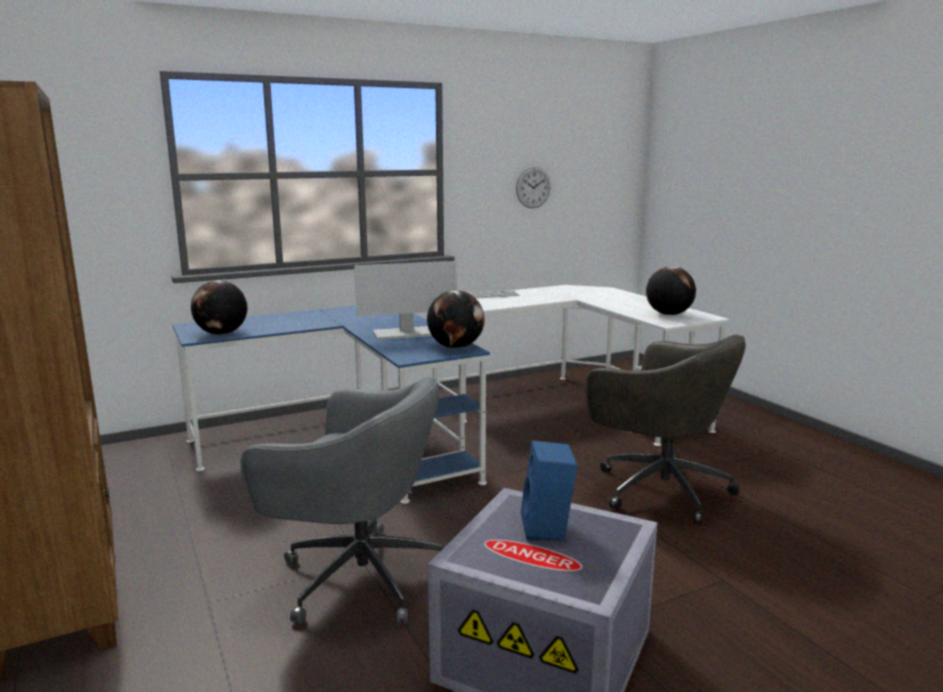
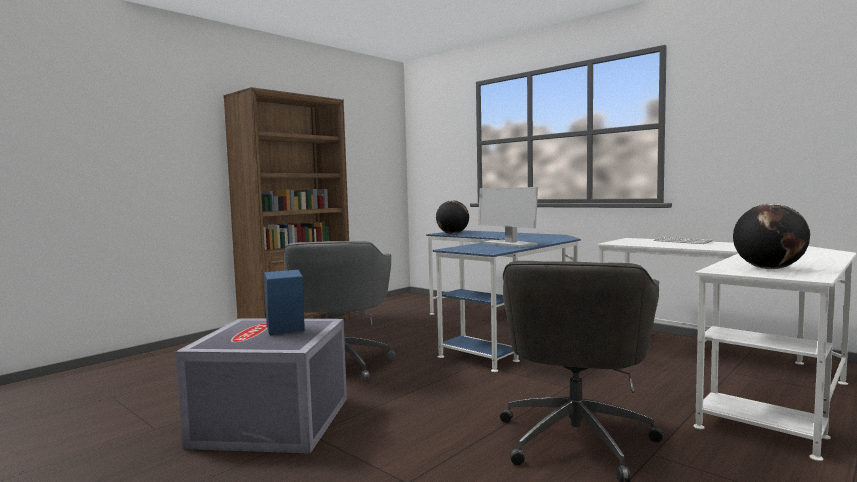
camera: 70 degrees right, 10 degrees down
globe [427,290,485,348] -> none
wall clock [516,167,551,208] -> none

